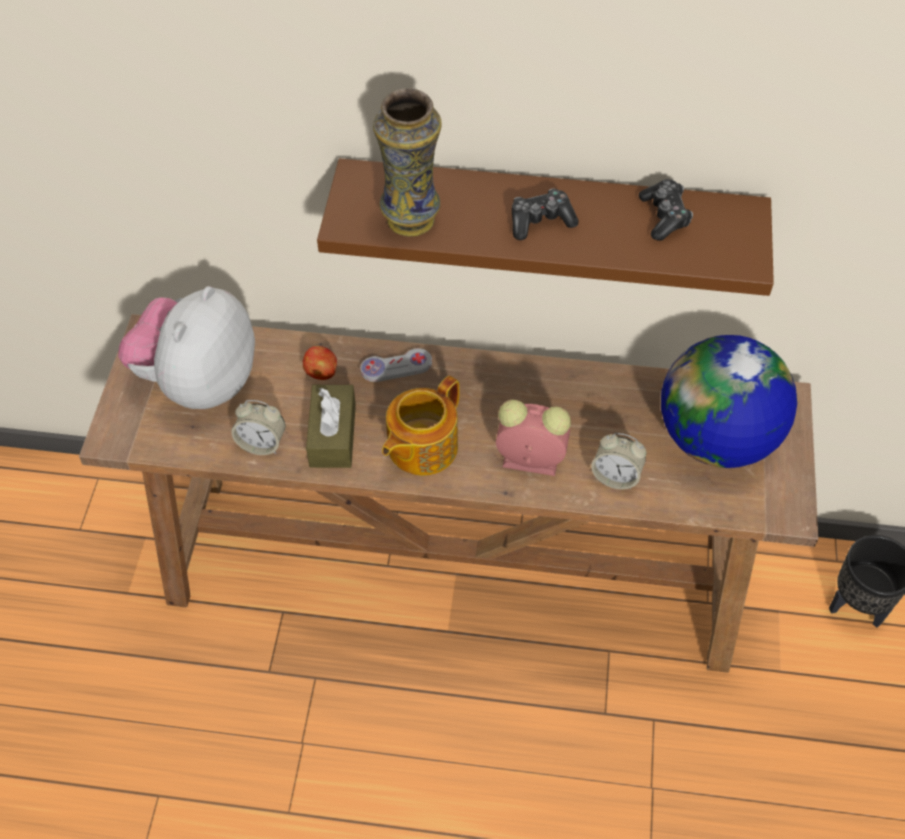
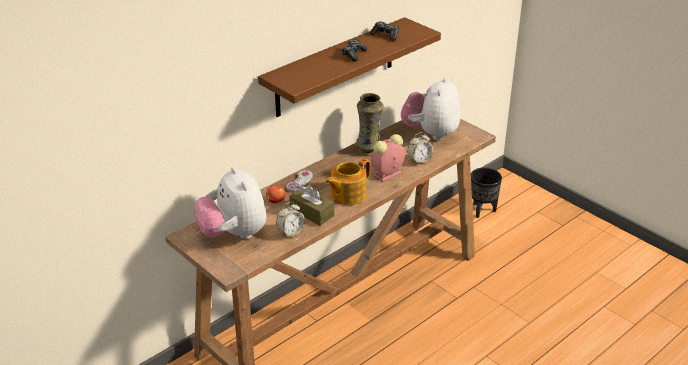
camera: 50 degrees left, 20 degrees down
vase [373,88,442,237] -> vase moved to [356,93,384,156]
teapot [382,376,460,476] -> teapot turned 60 degrees clockwise [326,159,370,205]
globe [661,335,797,468] -> plush toy [401,77,460,140]

